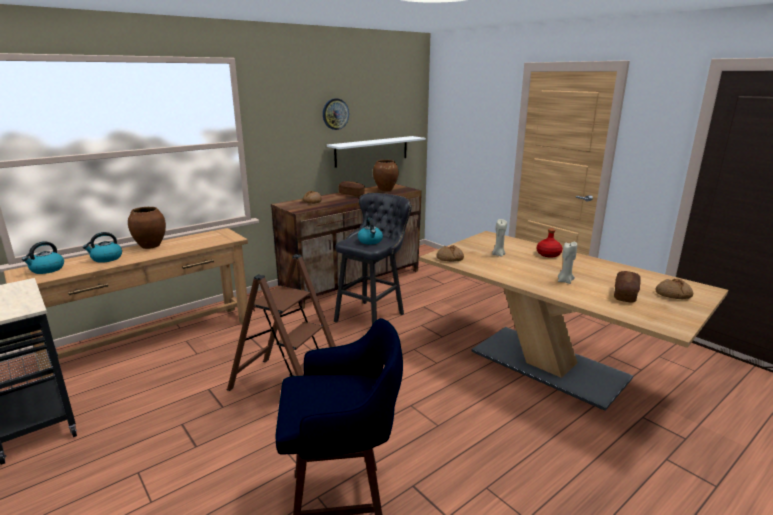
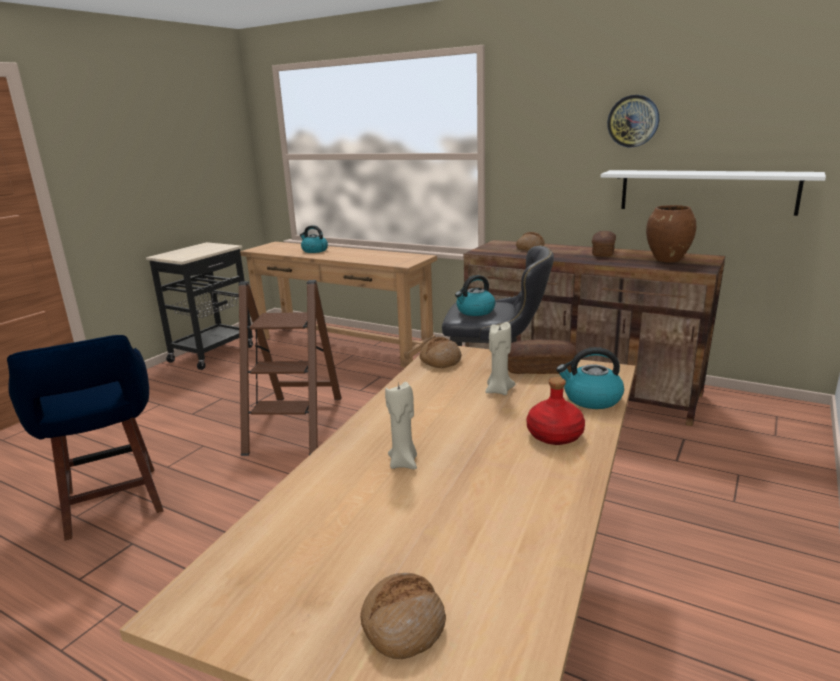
camera: 70 degrees right, 0 degrees up
kettle [22,241,64,274] -> kettle moved to [556,347,624,409]
brown vase [128,207,166,249] -> none
bread [614,271,641,303] -> bread moved to [508,339,577,374]

